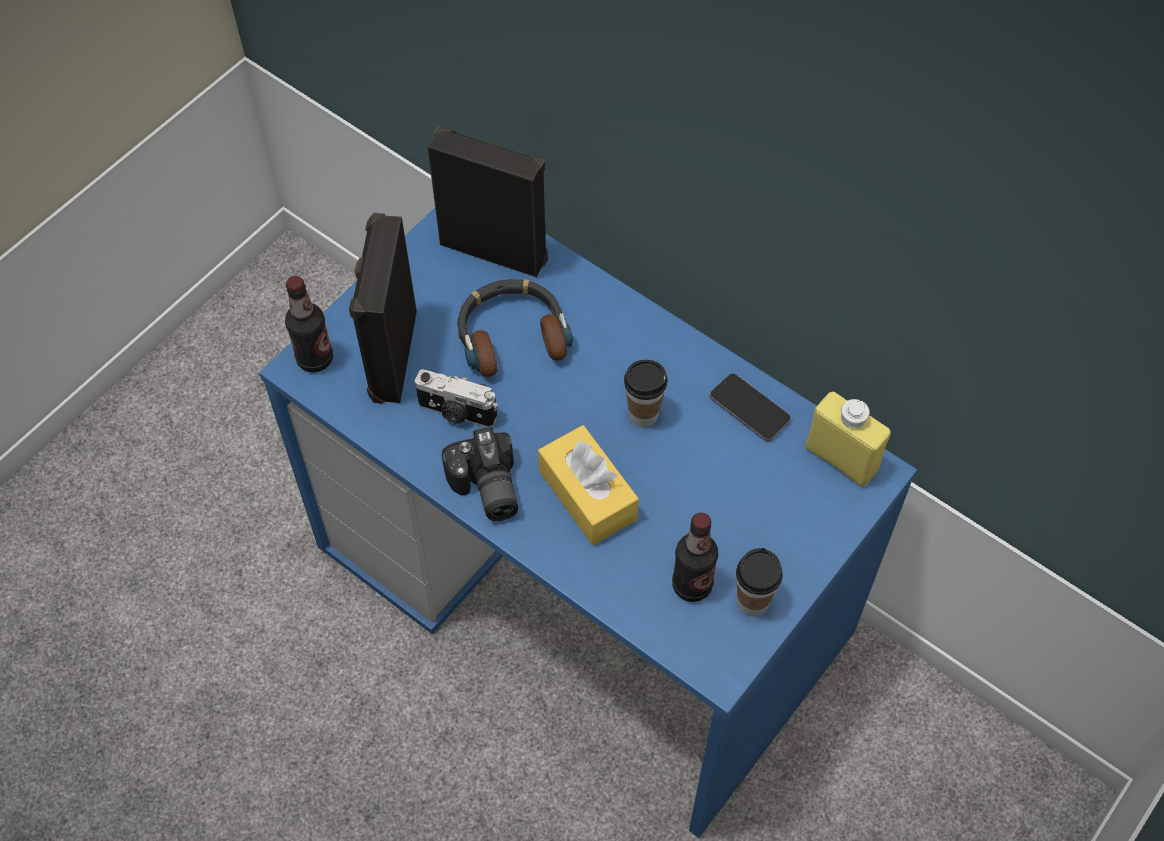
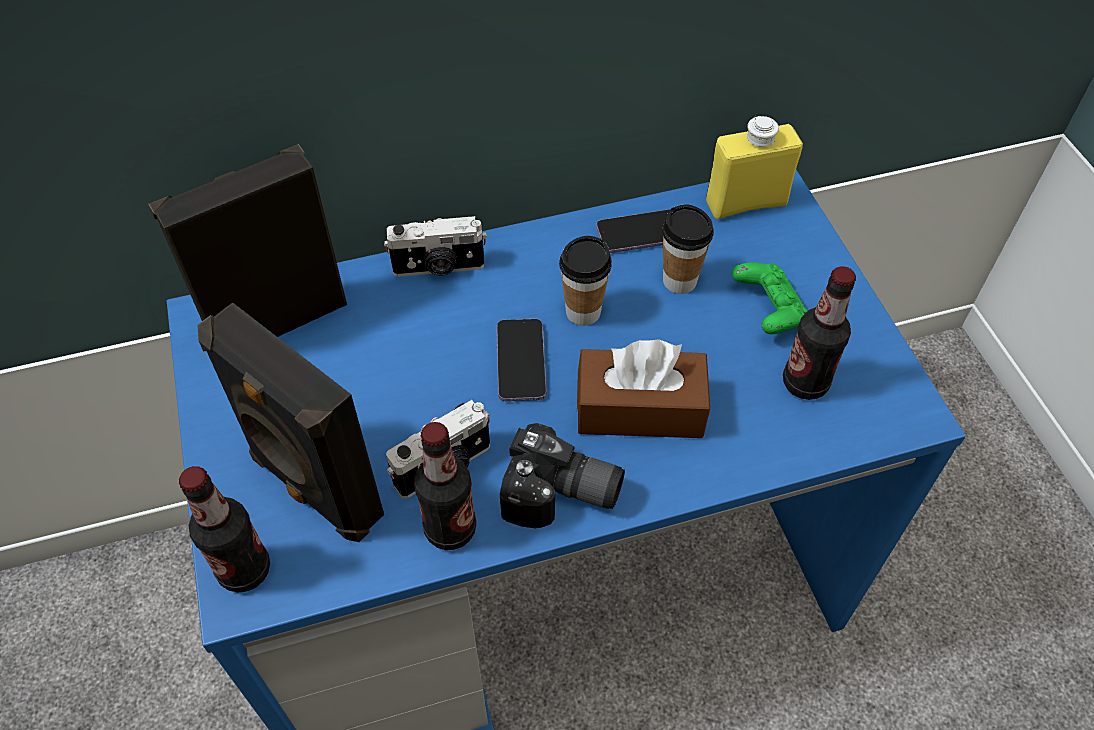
camera: 55 degrees left, 5 degrees down
headphones [457,279,573,377] -> none
yellow tissue box [538,425,639,545] -> brown tissue box [577,339,710,438]
cup [736,548,783,616] -> cup moved to [662,204,714,294]
none -> camera [384,216,487,277]
none -> bottle [414,422,476,550]
none -> phone [497,319,546,401]
none -> green game controller [732,262,808,334]

